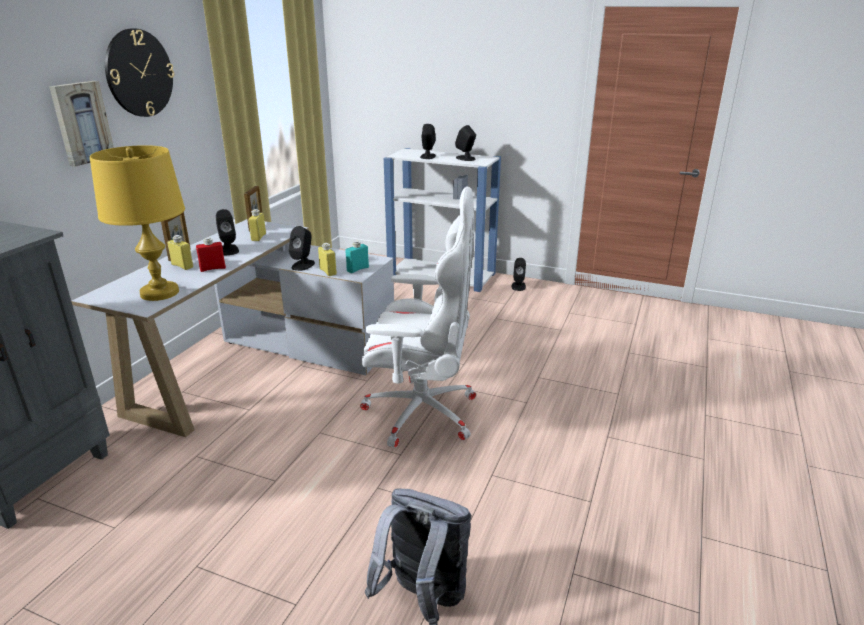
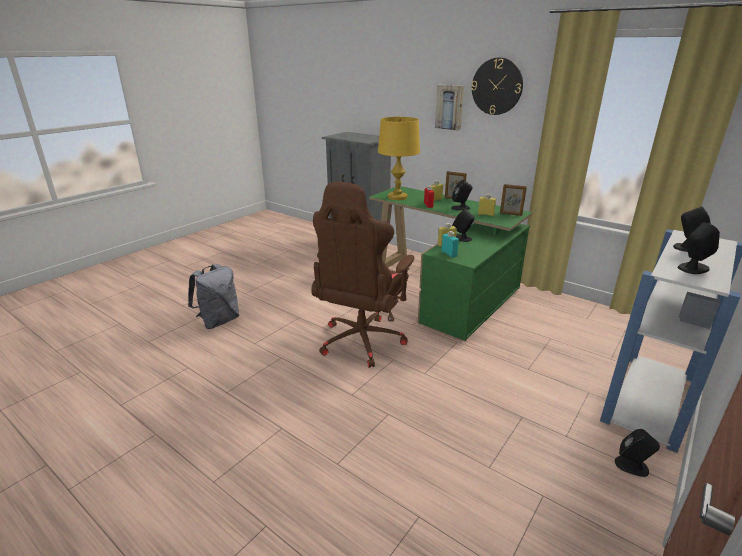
camera: 105 degrees right, 0 degrees up
white desk [71,219,394,437] -> green desk [369,186,532,341]
white office chair [360,186,476,448] -> brown office chair [311,182,414,368]

